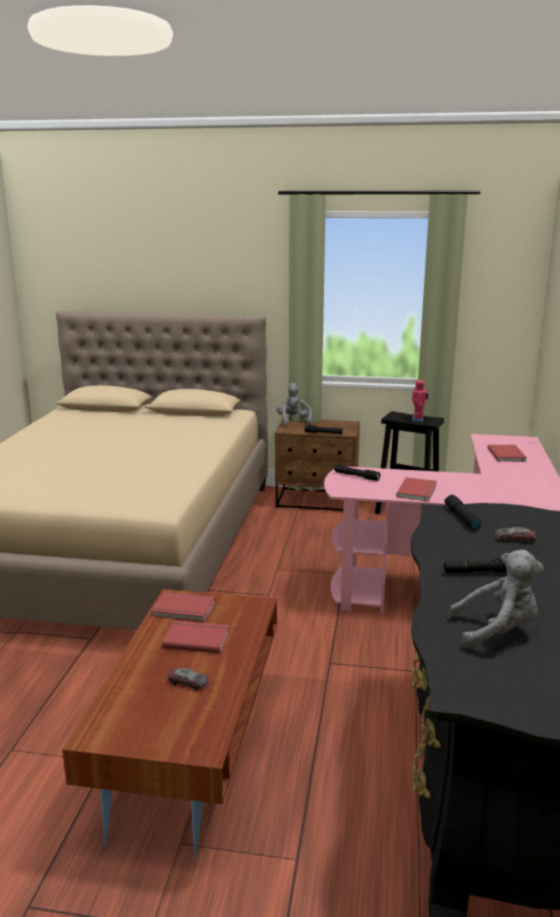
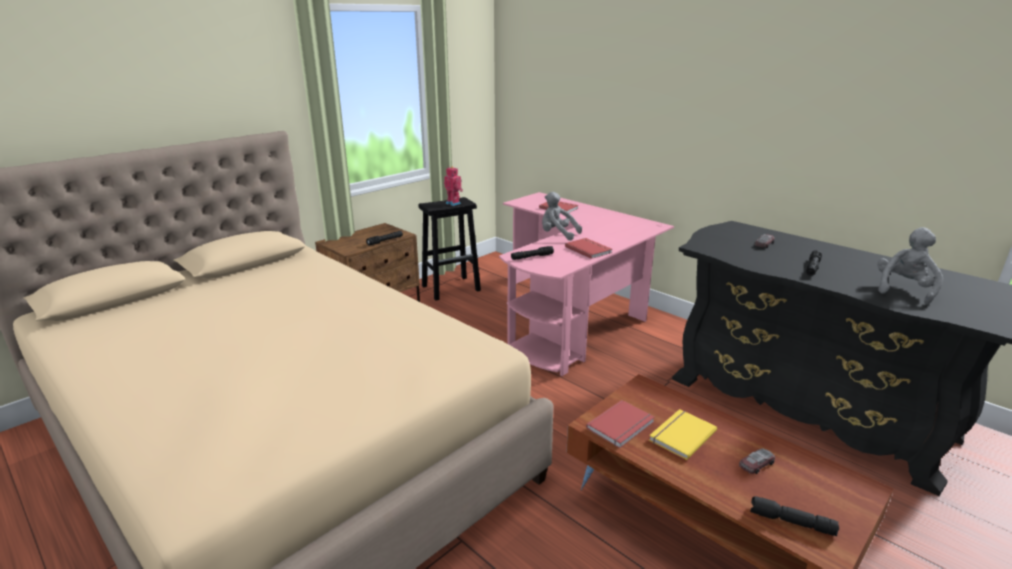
camera: 55 degrees left, 5 degrees up
red book [162,620,230,653] -> yellow book [649,409,717,460]
grey plush toy [276,383,312,426] -> grey plush toy moved to [542,192,582,240]
black flashlight [444,495,481,529] -> black flashlight moved to [750,496,839,536]

